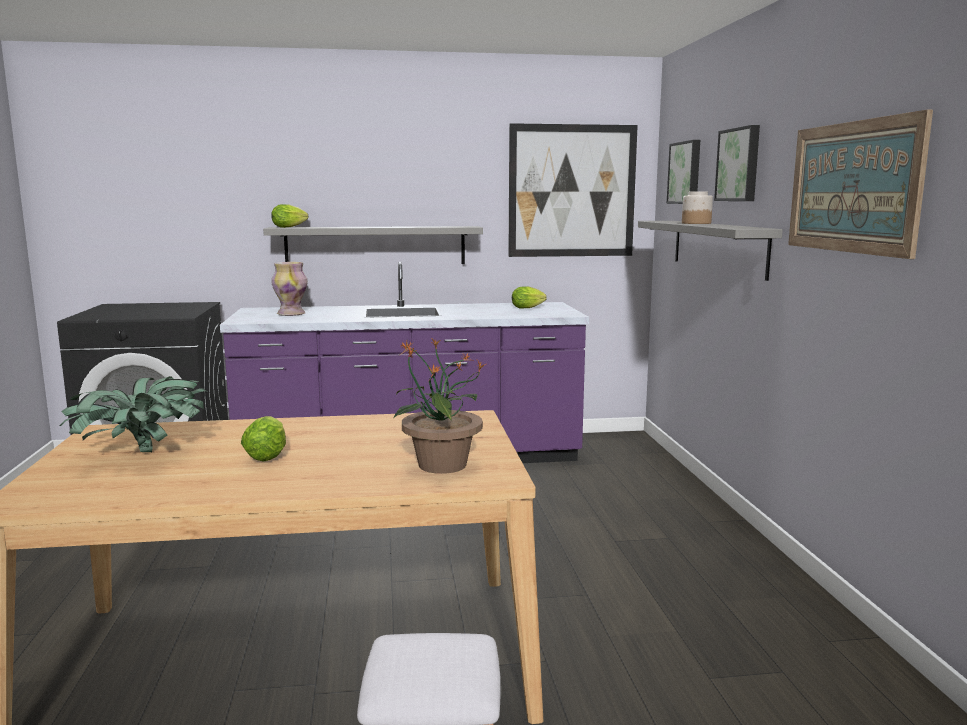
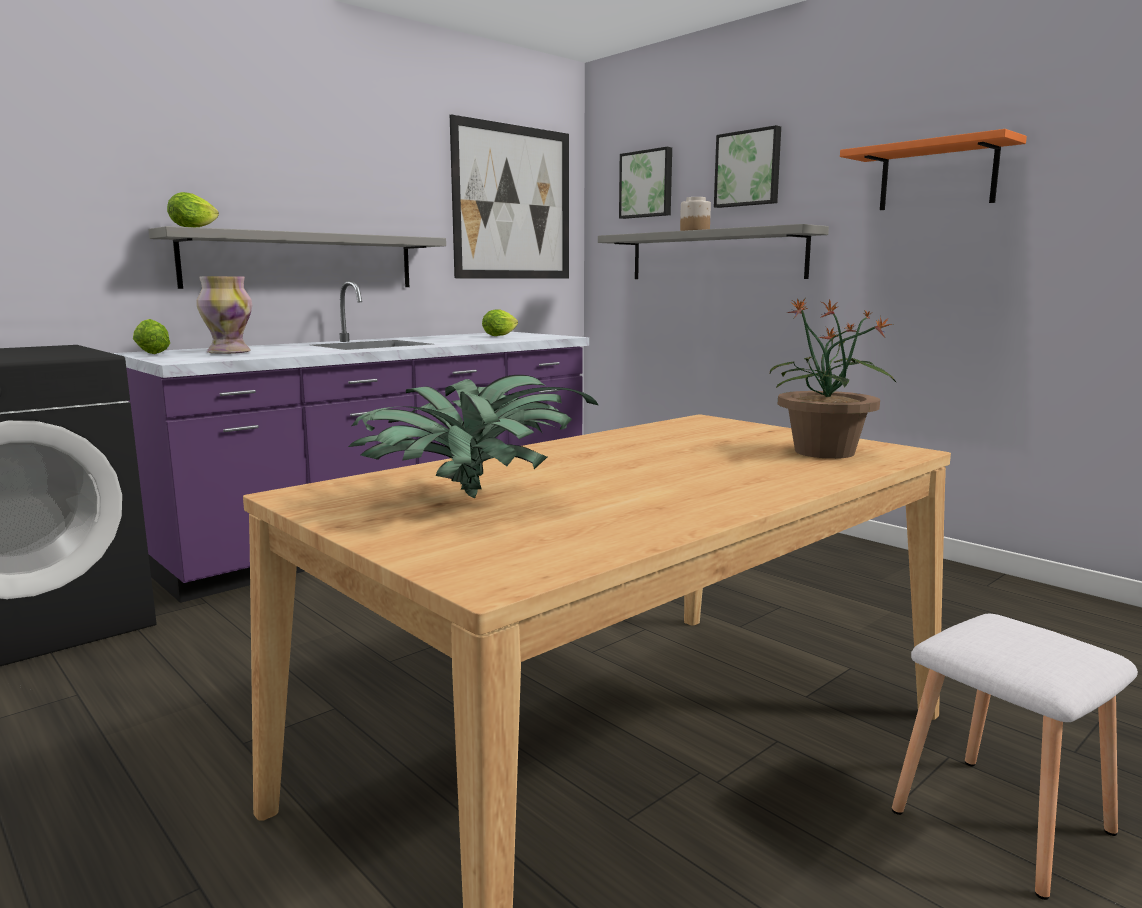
camera: 35 degrees left, 0 degrees up
lettuce [241,416,286,462] -> lettuce moved to [133,319,170,354]
picture [788,110,933,259] -> orange shelf [840,129,1027,210]

